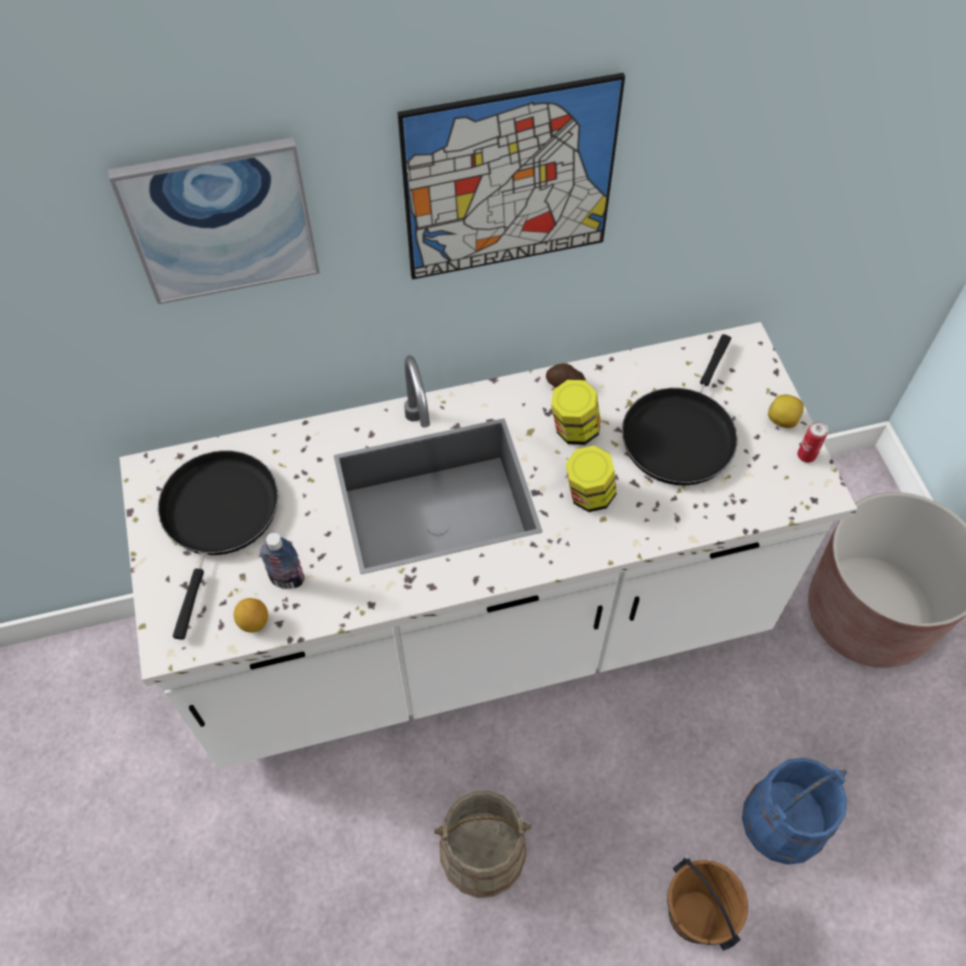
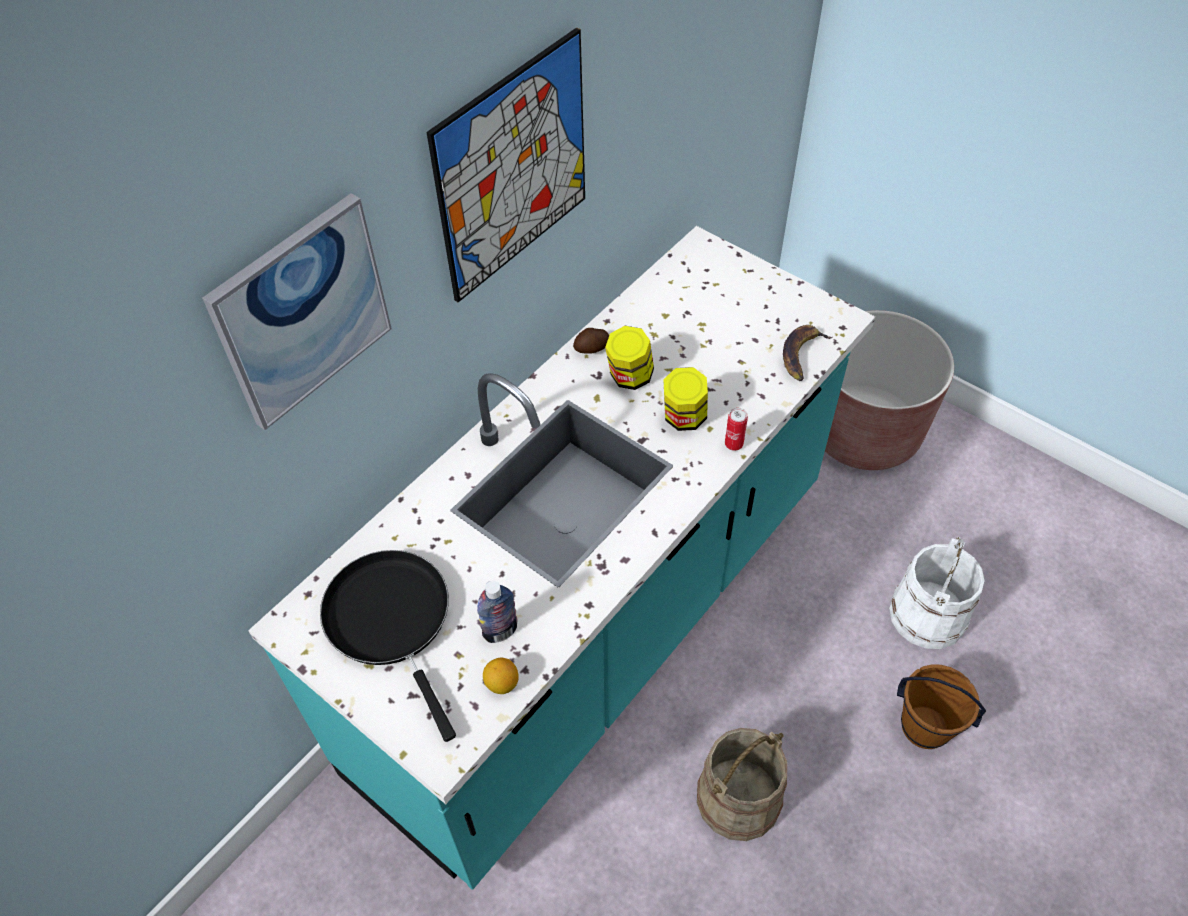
camera: 35 degrees left, 5 degrees down
white counter [119,322,858,769] -> turquoise counter [248,226,875,890]
black frying pan [622,334,738,485] -> none
blue bucket [742,758,847,865] -> white bucket [889,537,985,649]
lemon [768,394,804,428] -> none
can [797,421,828,463] -> can moved to [725,408,748,451]
none -> banana [783,325,832,381]

